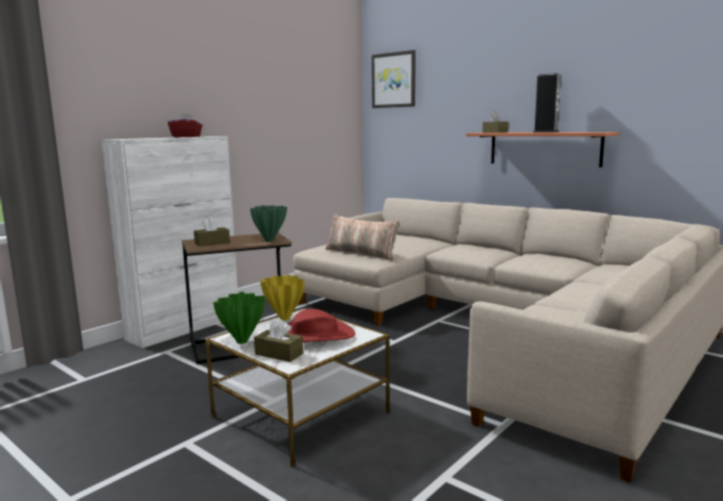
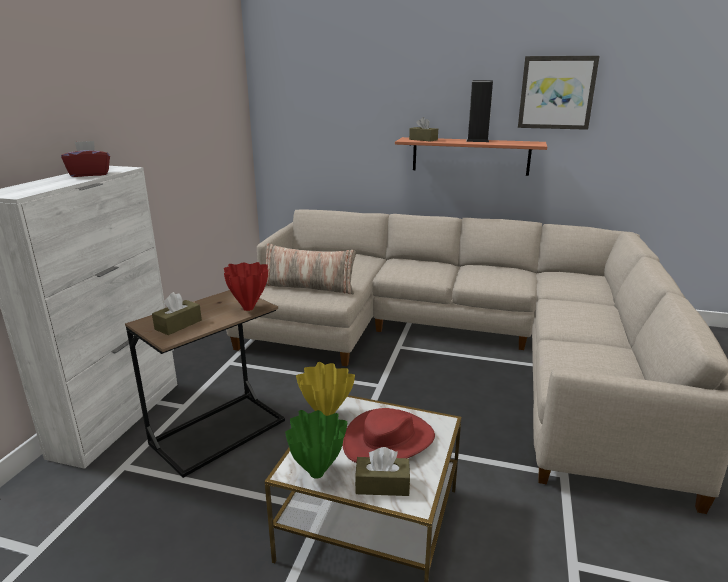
camera: 25 degrees left, 10 degrees up
green vase [250,205,287,242] -> red vase [224,262,268,311]
picture [372,50,416,108] -> picture moved to [518,56,600,130]

